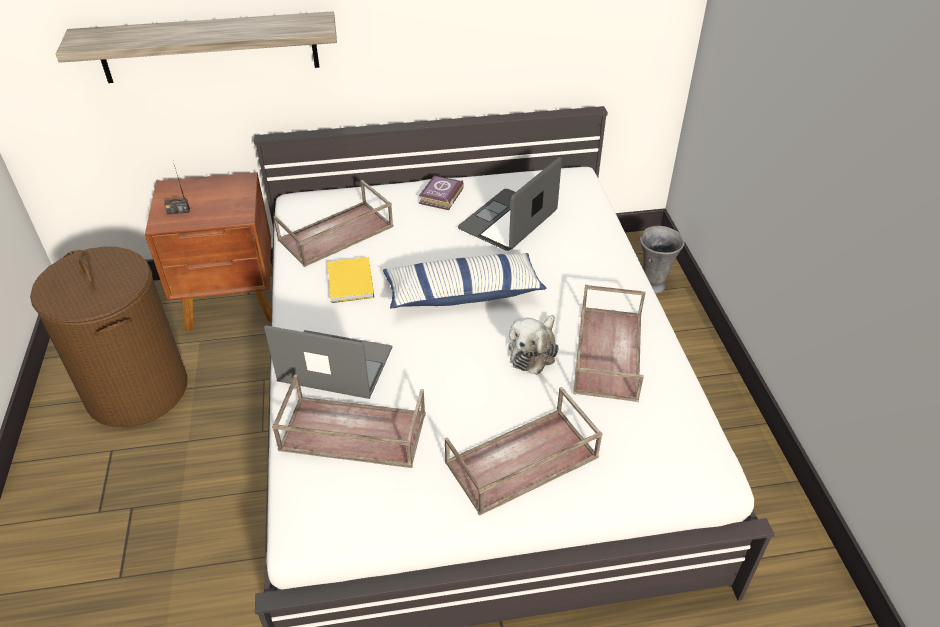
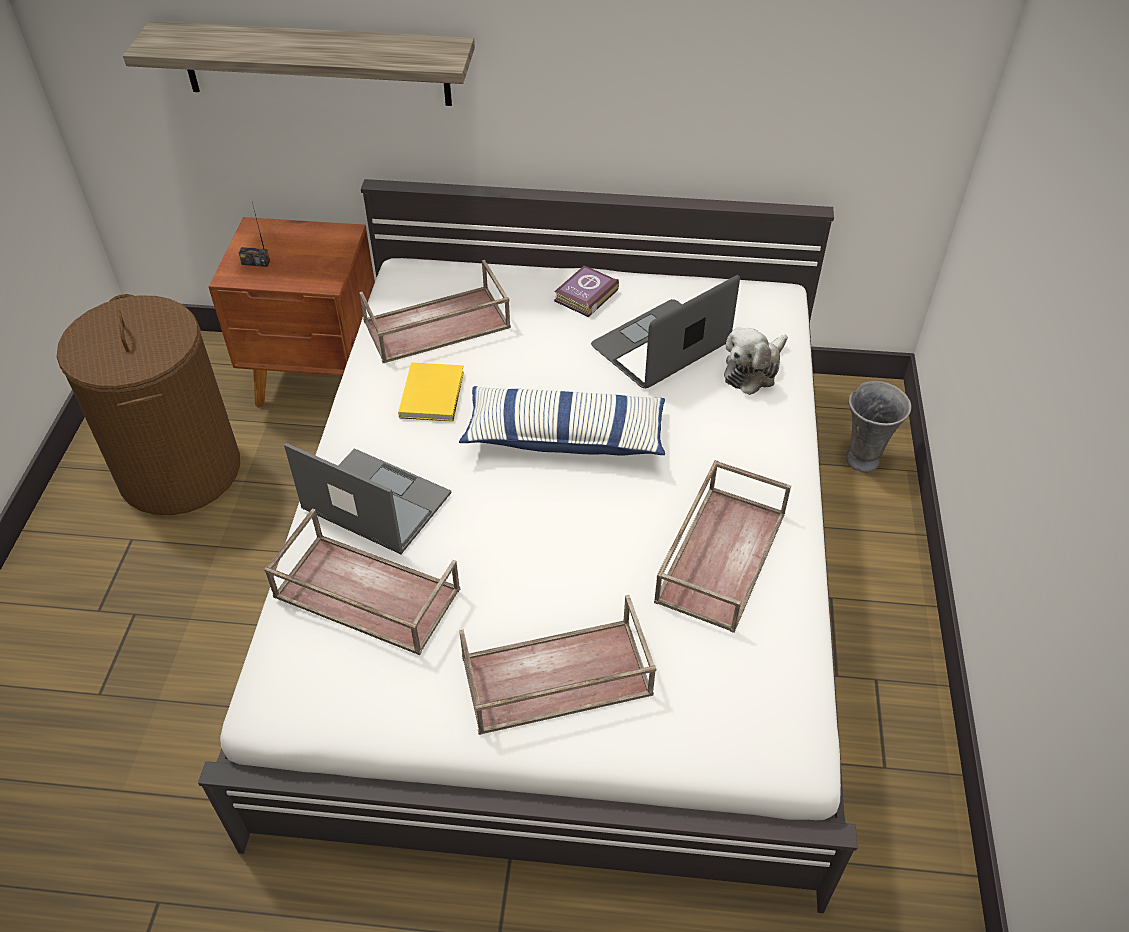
camera: 15 degrees right, 5 degrees up
plush toy [508,315,559,375] -> plush toy moved to [724,327,788,395]

